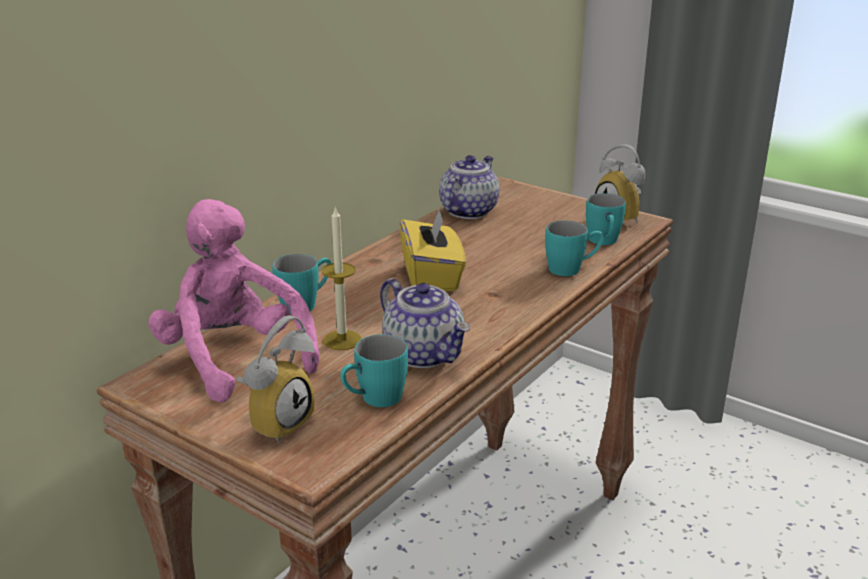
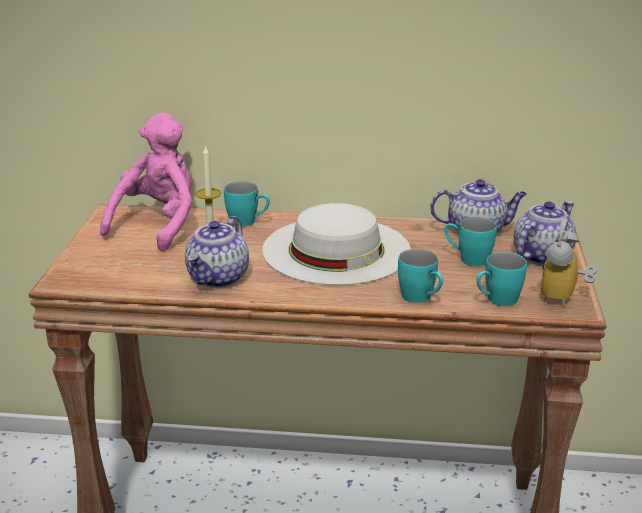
camera: 60 degrees right, 0 degrees up
alarm clock [236,315,315,444] -> none
turquoise mug [340,334,408,407] -> turquoise mug moved to [444,217,497,267]
yellow tissue box [400,208,466,291] -> white hat [262,203,411,285]
none -> teapot [514,201,577,265]

